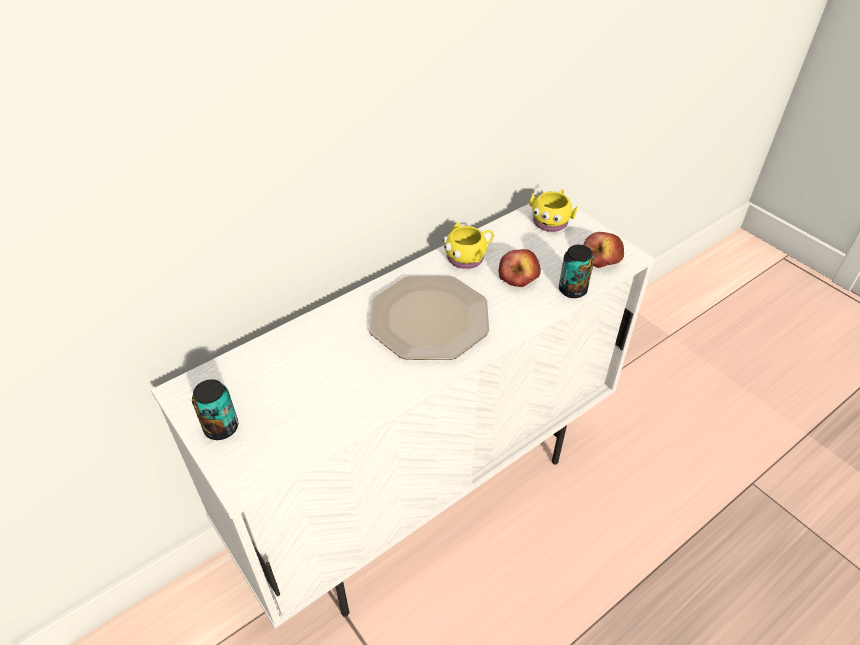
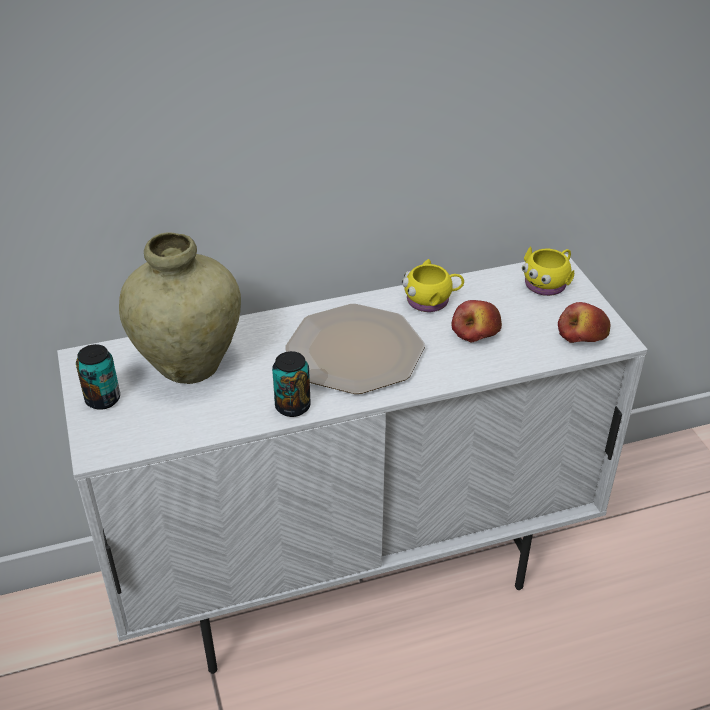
camera: 20 degrees right, 5 degrees down
can [559,245,594,298] -> can moved to [272,351,311,417]
none -> beige vase [119,232,241,384]

